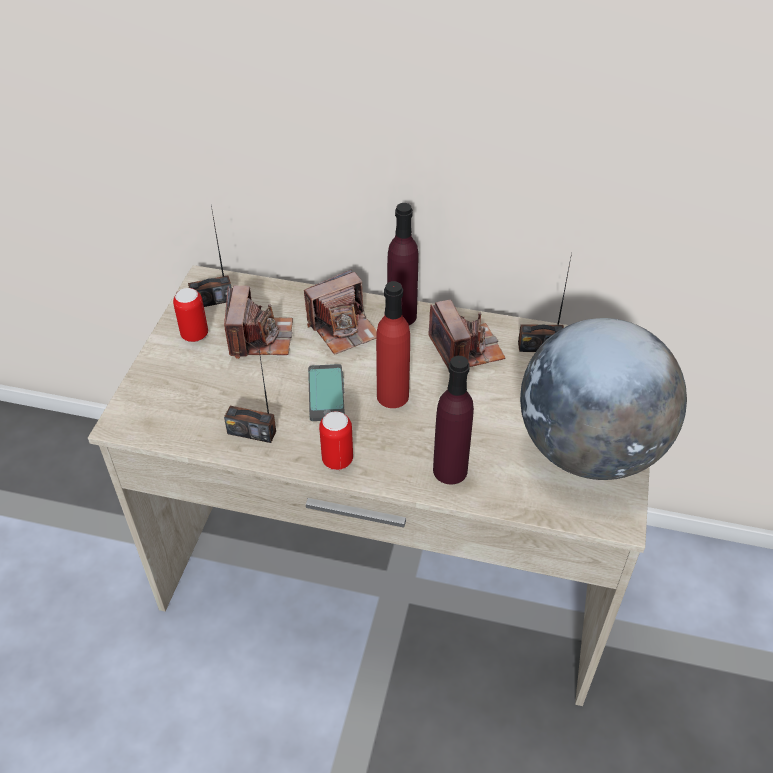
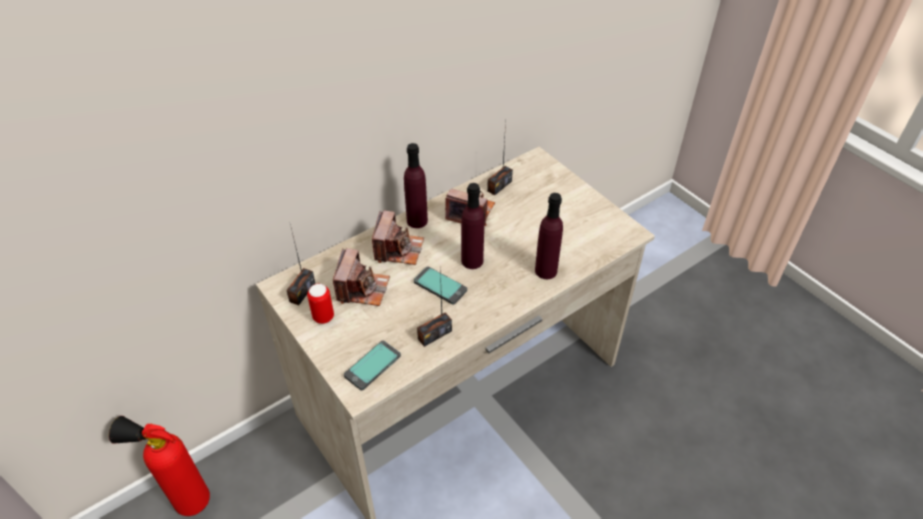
camera: 50 degrees left, 0 degrees up
camera [224,286,293,359] -> camera turned 60 degrees clockwise [333,248,390,306]
can [319,411,353,470] -> none
red bottle [376,281,410,408] -> purple bottle [461,183,484,269]
globe [520,318,687,480] -> none
none -> fire extinguisher [109,416,210,516]
none -> phone [344,341,401,390]

